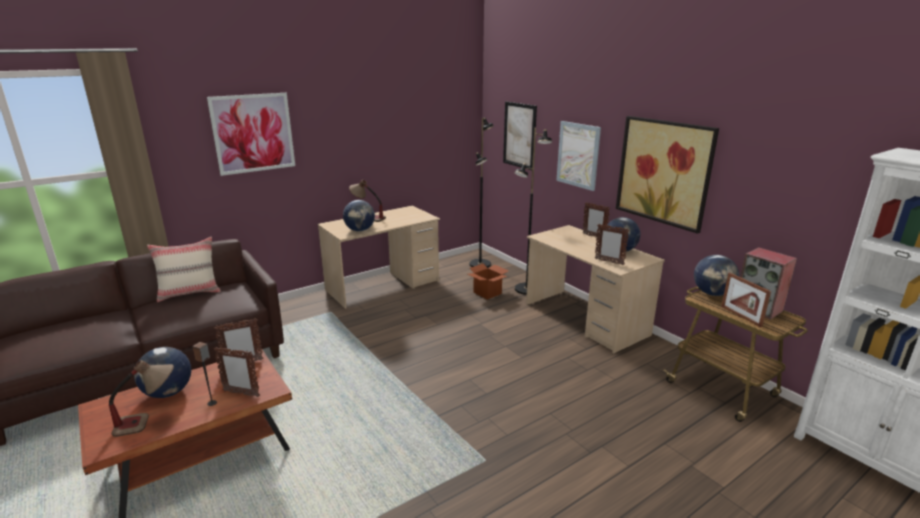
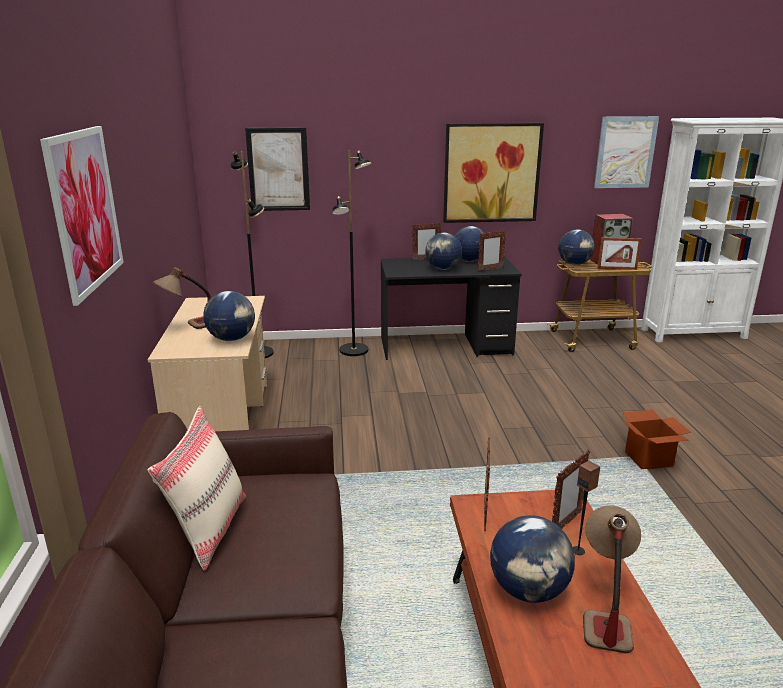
camera: 60 degrees left, 0 degrees up
cardboard box [468,263,509,300] -> cardboard box moved to [620,410,691,469]
beige desk [526,225,665,354] -> black desk [381,256,522,360]
picture [556,121,601,191] -> picture moved to [594,116,659,188]
none -> globe [425,233,462,270]

